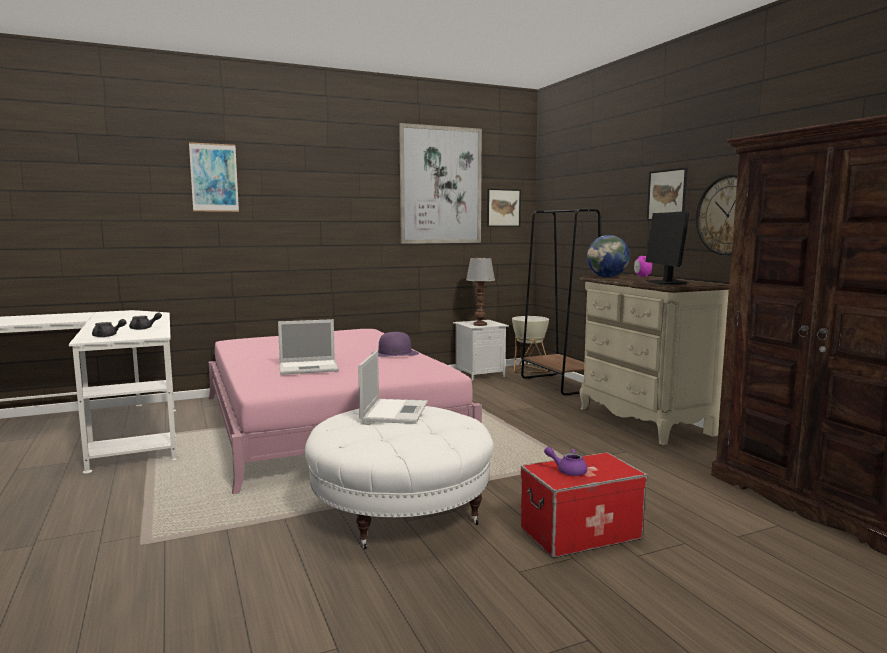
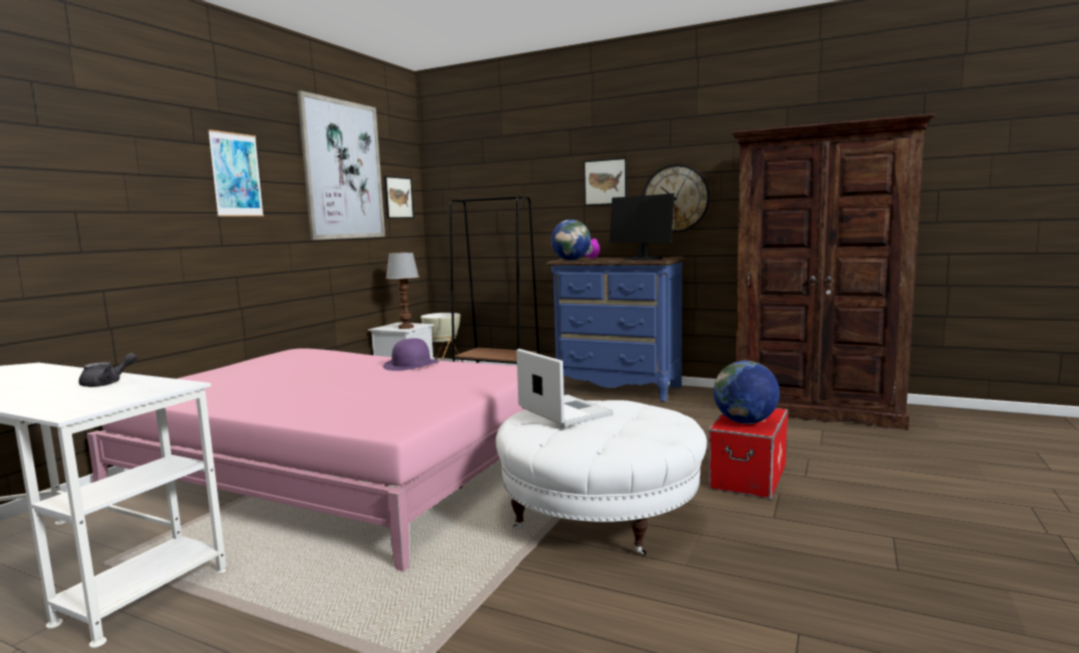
camera: 40 degrees left, 0 degrees up
grey teapot [92,319,127,337] -> none
picture [189,142,239,212] -> picture moved to [208,130,264,216]
laptop [278,319,339,375] -> none
purple teapot [544,447,587,476] -> globe [713,361,780,424]
beige dresser [580,275,729,445] -> blue dresser [546,257,686,402]

